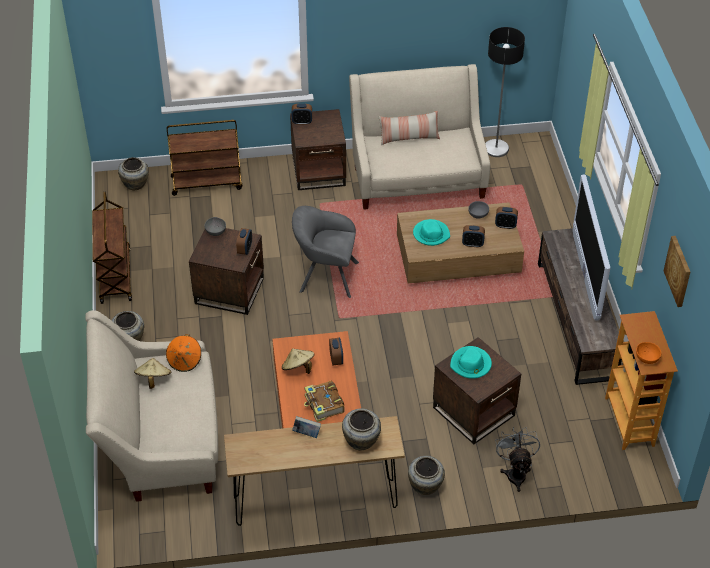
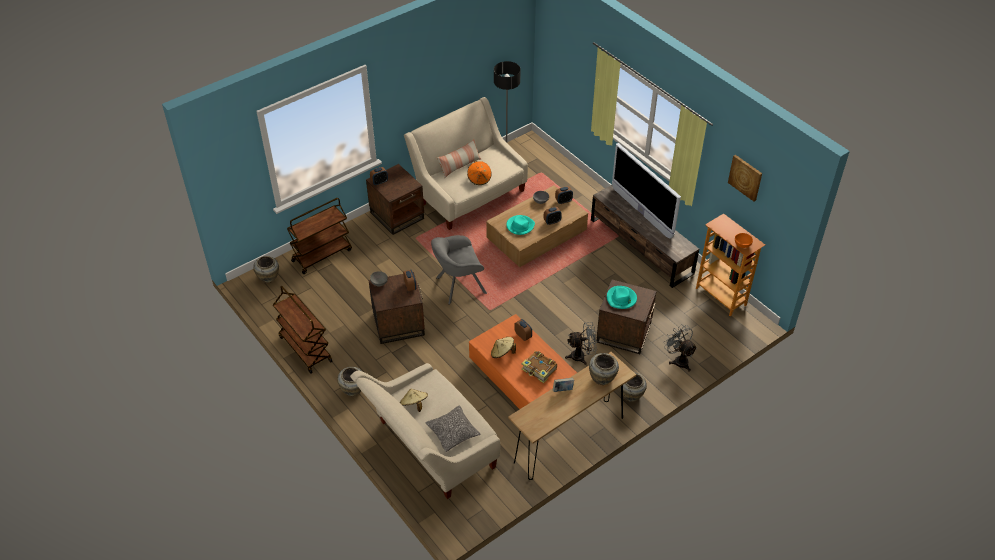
camera: 30 degrees left, 0 degrees up
orange hat [166,334,201,372] -> orange hat moved to [467,161,492,185]
none -> pillow [425,405,480,452]
none -> grey fan [565,322,597,365]

